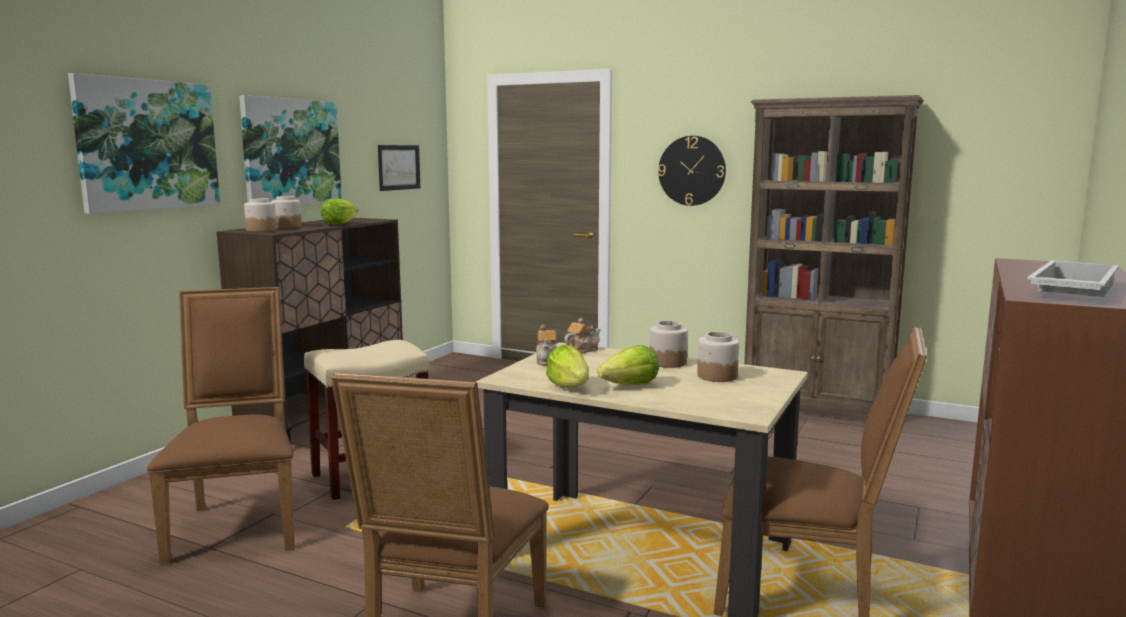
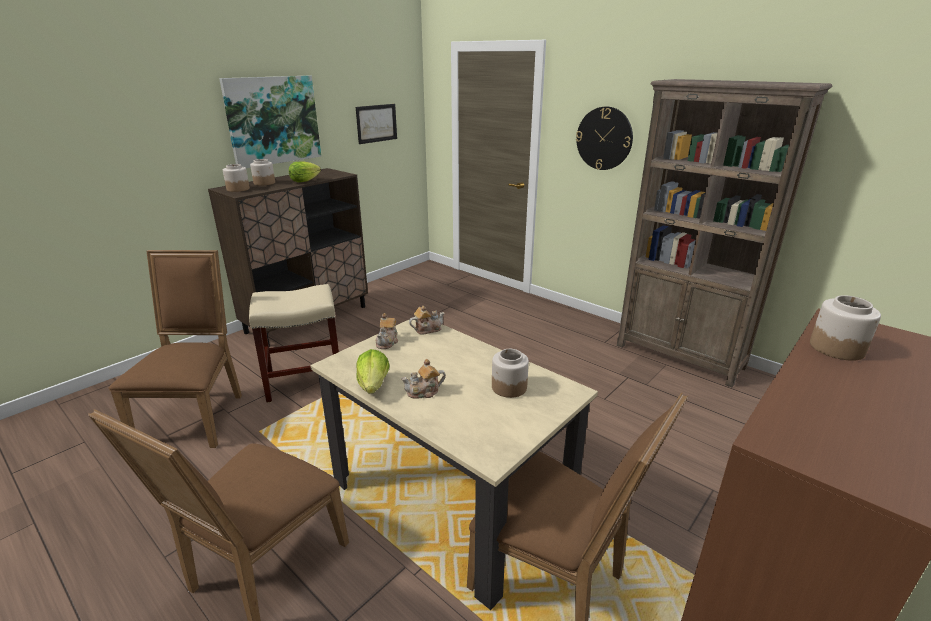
camera: 15 degrees right, 15 degrees up
picture [68,73,220,214] -> none
lettuce [597,345,659,385] -> teapot [401,359,446,399]
jar [650,321,688,368] -> jar moved to [810,295,881,361]
white tray [1027,260,1119,297] -> none

